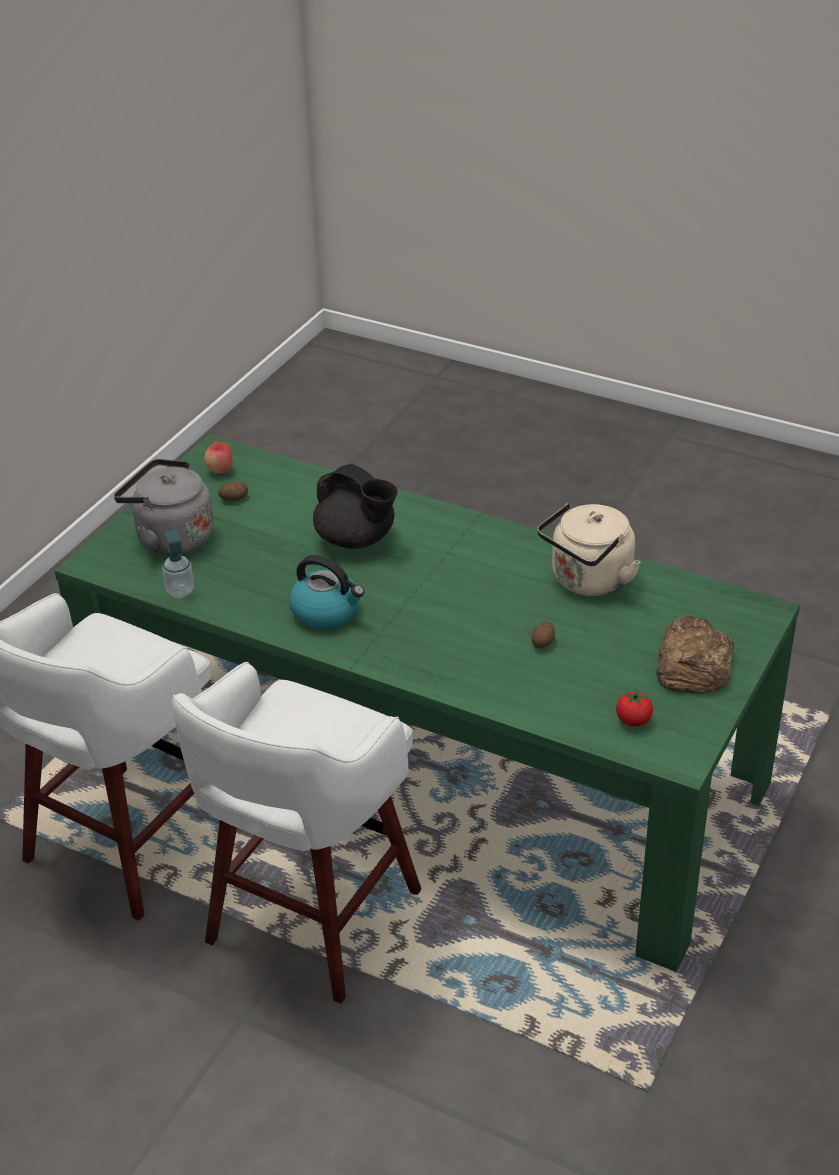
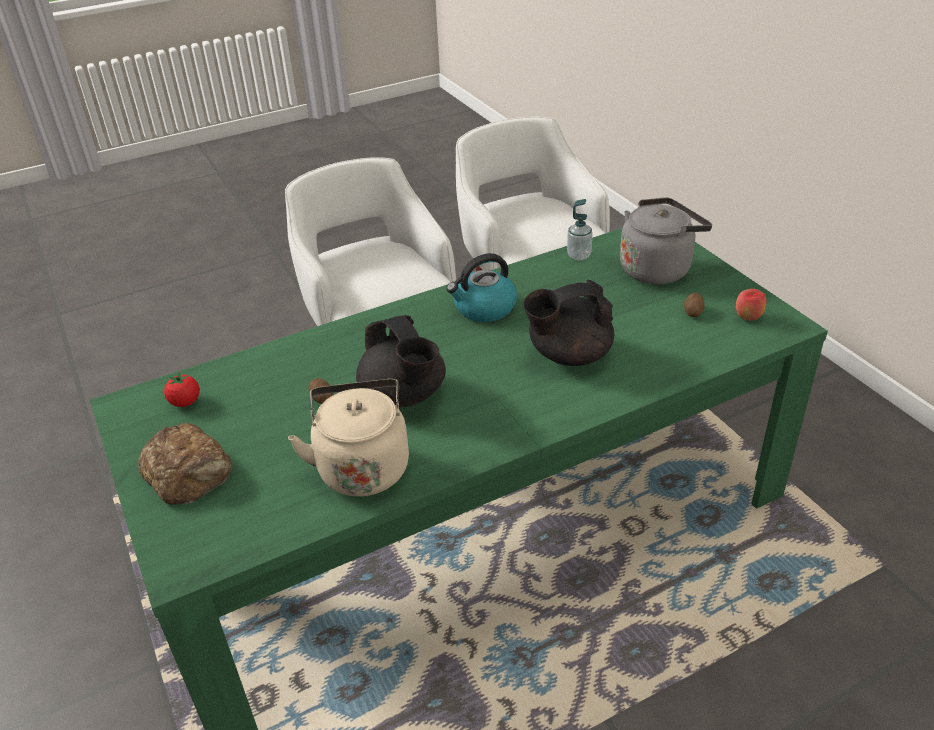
camera: 125 degrees right, 0 degrees up
none -> black teapot [356,315,446,407]

